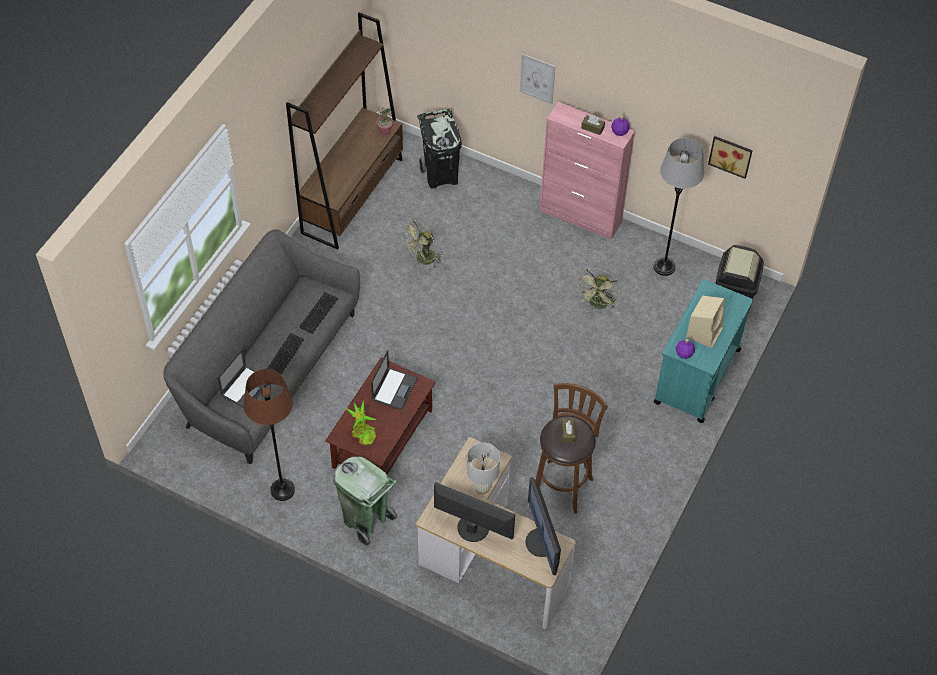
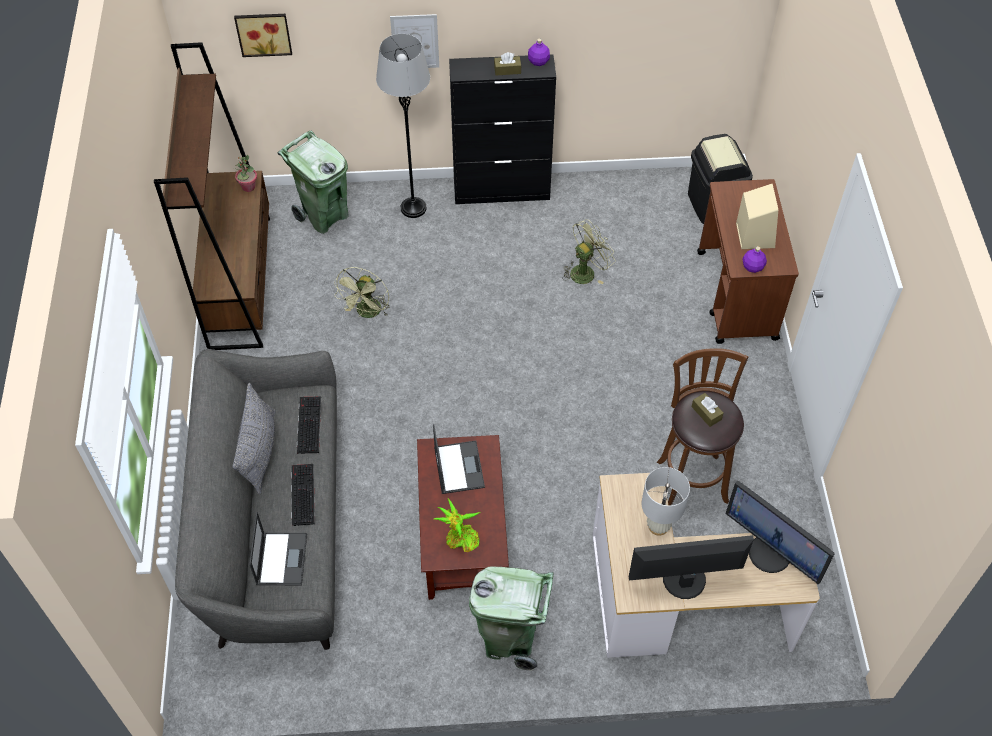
camera: 30 degrees left, 0 degrees up
brown floor lamp [244,369,295,501] -> none
black trash can [417,109,462,189] -> green trash can [278,130,349,234]
pink cabinet [539,102,635,240] -> black cabinet [449,54,556,204]
green fan [576,268,621,309] -> green fan turned 120 degrees counterclockwise [563,219,615,284]
grey floor lamp [653,138,704,276] -> grey floor lamp moved to [376,34,430,218]
turquoise cart [654,279,753,423] -> brown cart [697,179,799,344]
picture [708,136,753,179] -> picture moved to [234,14,292,57]
none -> grey pillow [232,383,275,495]

